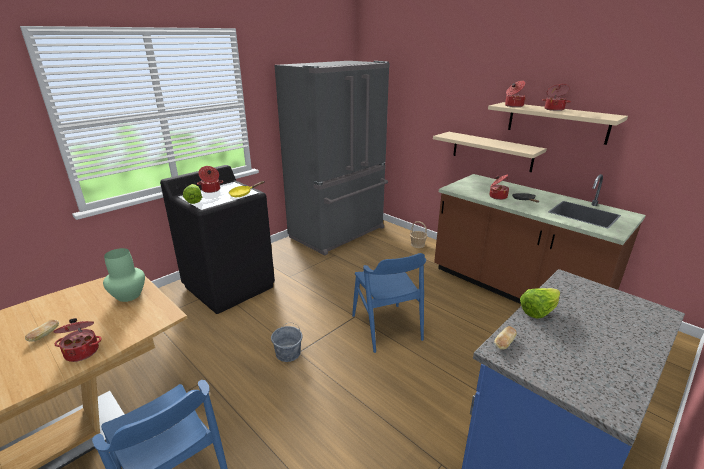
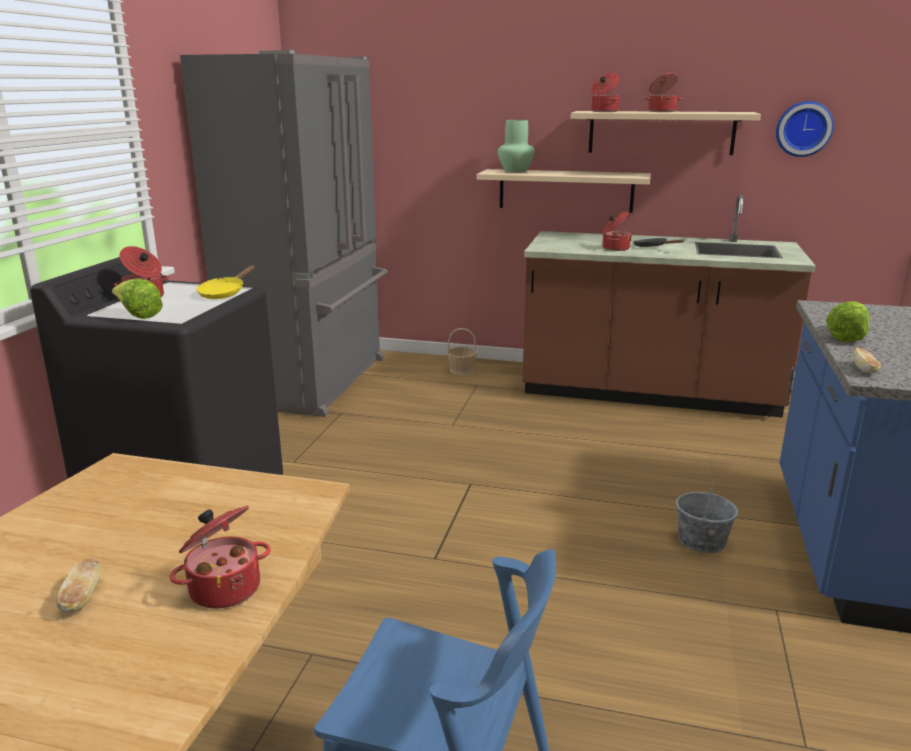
camera: 30 degrees left, 5 degrees down
green vase [103,248,145,302] -> green vase moved to [498,120,535,173]
grey bucket [271,323,302,362] -> grey bucket moved to [676,478,738,553]
blue chair [352,253,426,353] -> none
none -> wall clock [776,101,834,157]

